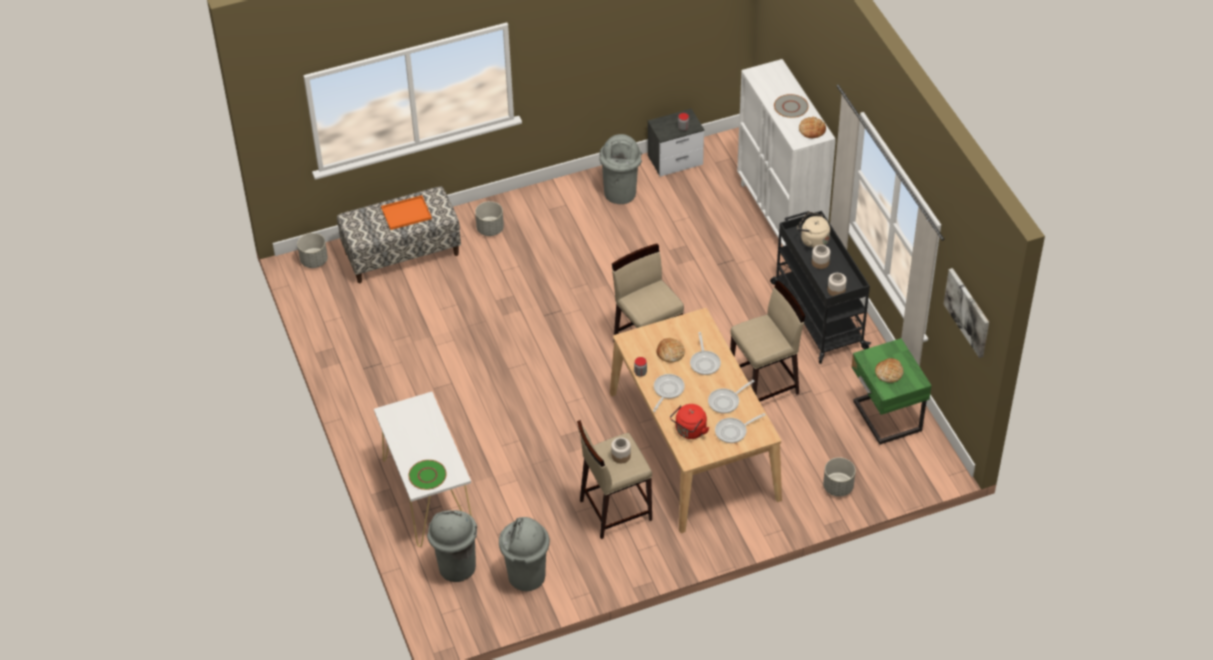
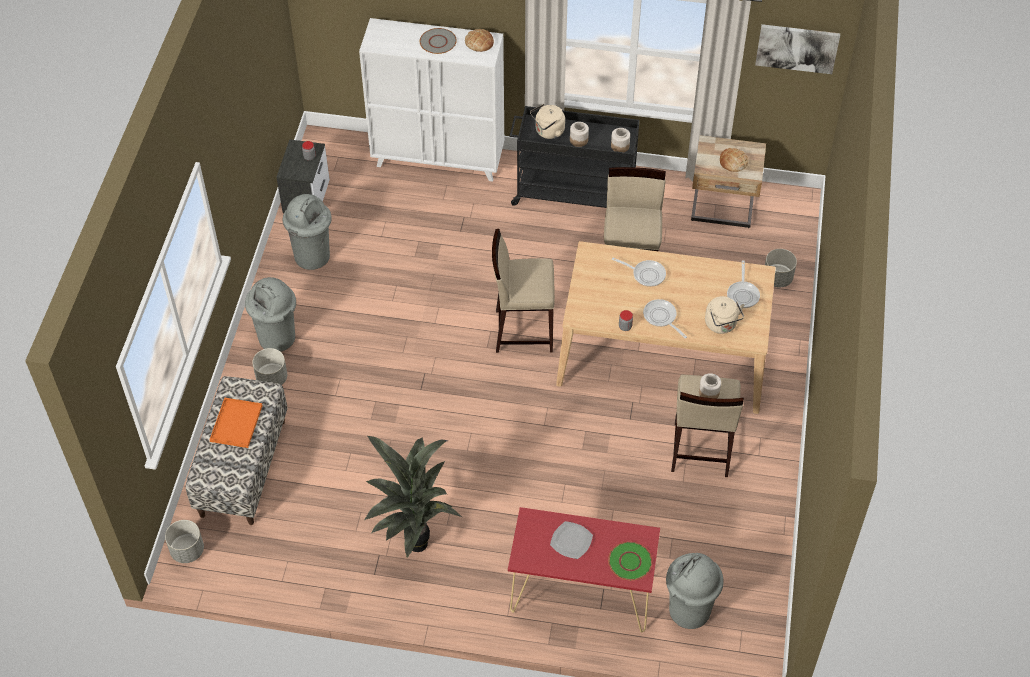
camera: 60 degrees left, 5 degrees up
white console table [374,392,472,547] -> red console table [508,507,660,633]
grey trash can [499,517,550,591] -> grey trash can moved to [245,277,296,352]
bread [656,338,685,363] -> none
red kettle [670,404,709,439] -> beige kettle [705,296,744,334]
frying pan [708,380,754,413] -> none
green nightstand [852,338,932,445] -> beige nightstand [691,135,766,228]
none -> potted plant [365,436,462,558]
none -> plate [550,521,593,559]

